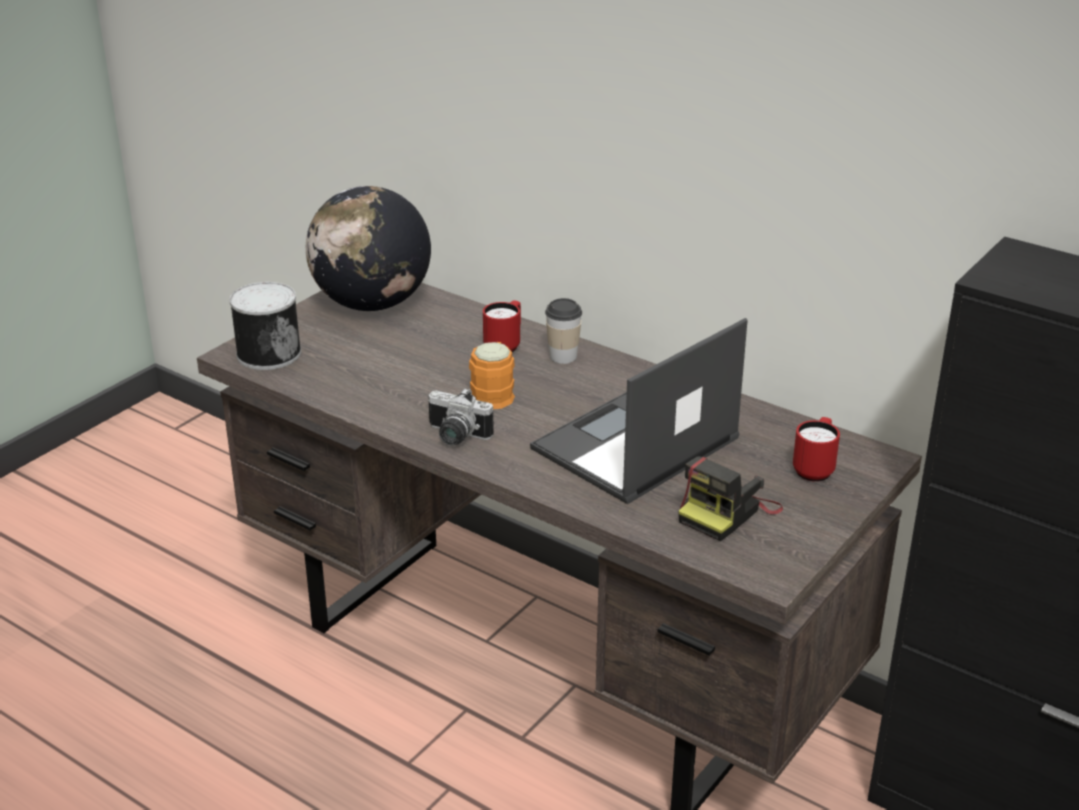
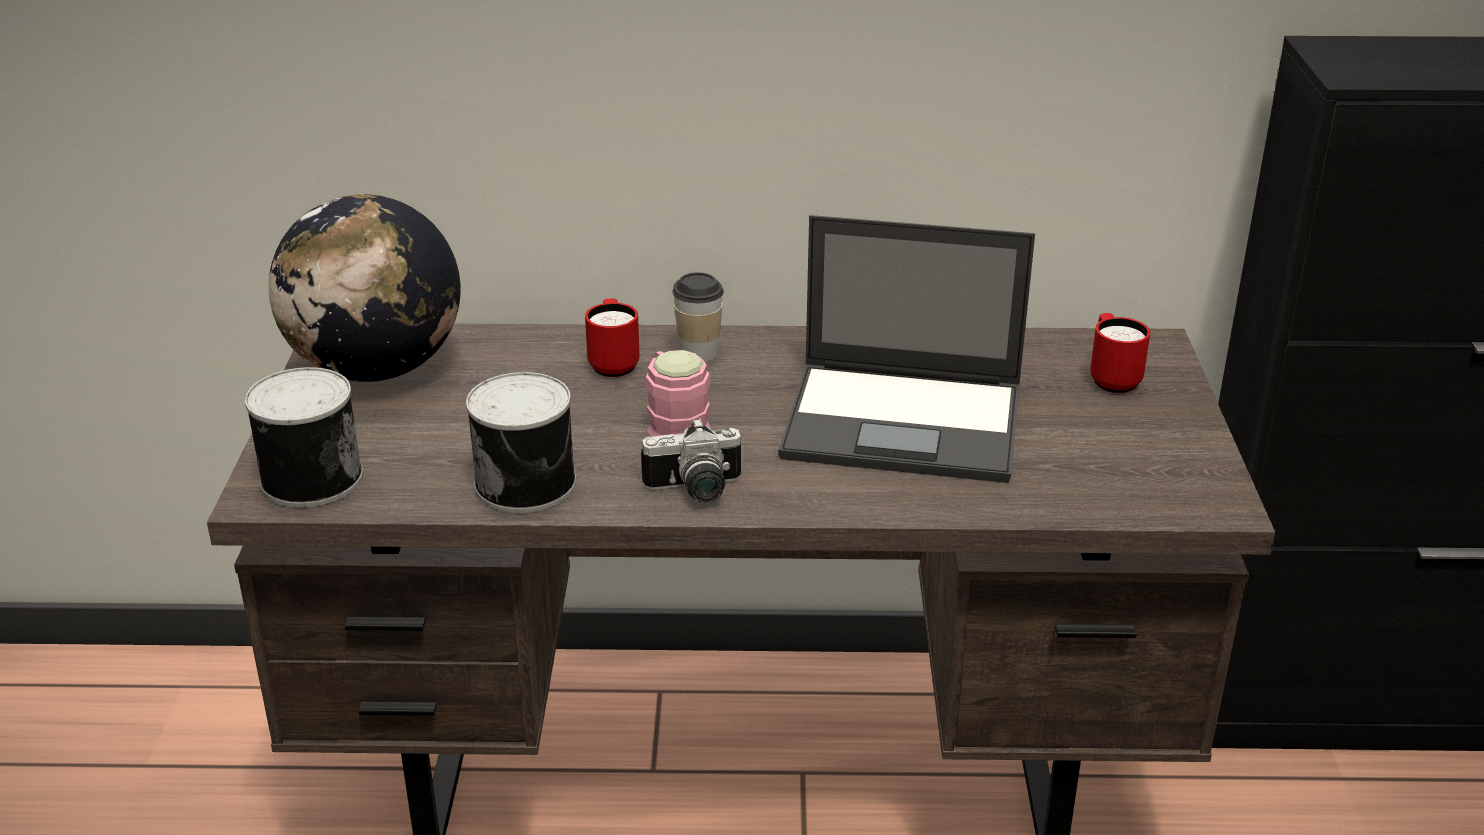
camera: 35 degrees left, 0 degrees up
orange mug [469,342,515,409] -> pink mug [645,350,711,437]
laptop [530,318,748,504] -> laptop turned 90 degrees counterclockwise [778,215,1035,483]
camera [678,456,783,541] -> none
none -> can [466,372,576,513]

